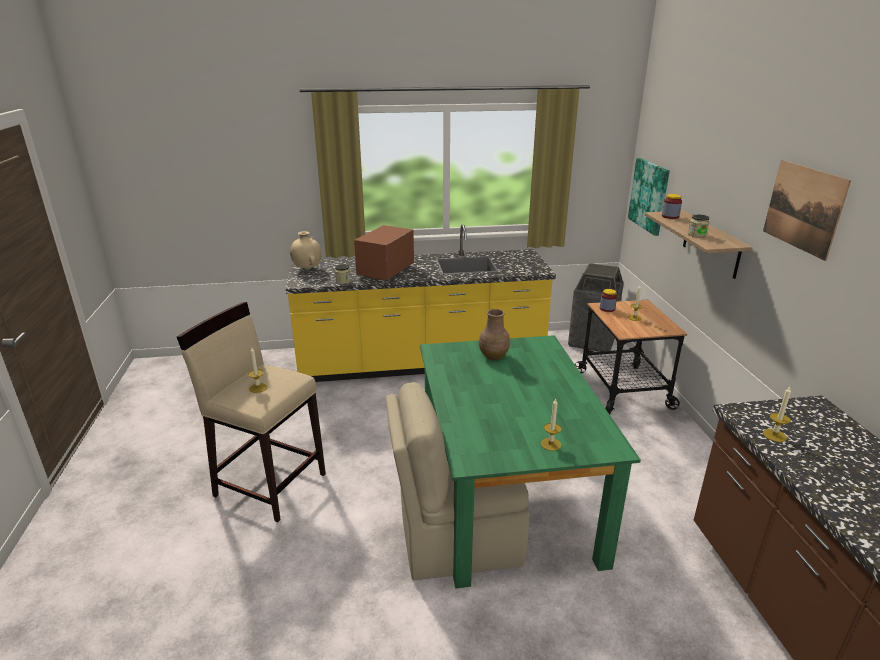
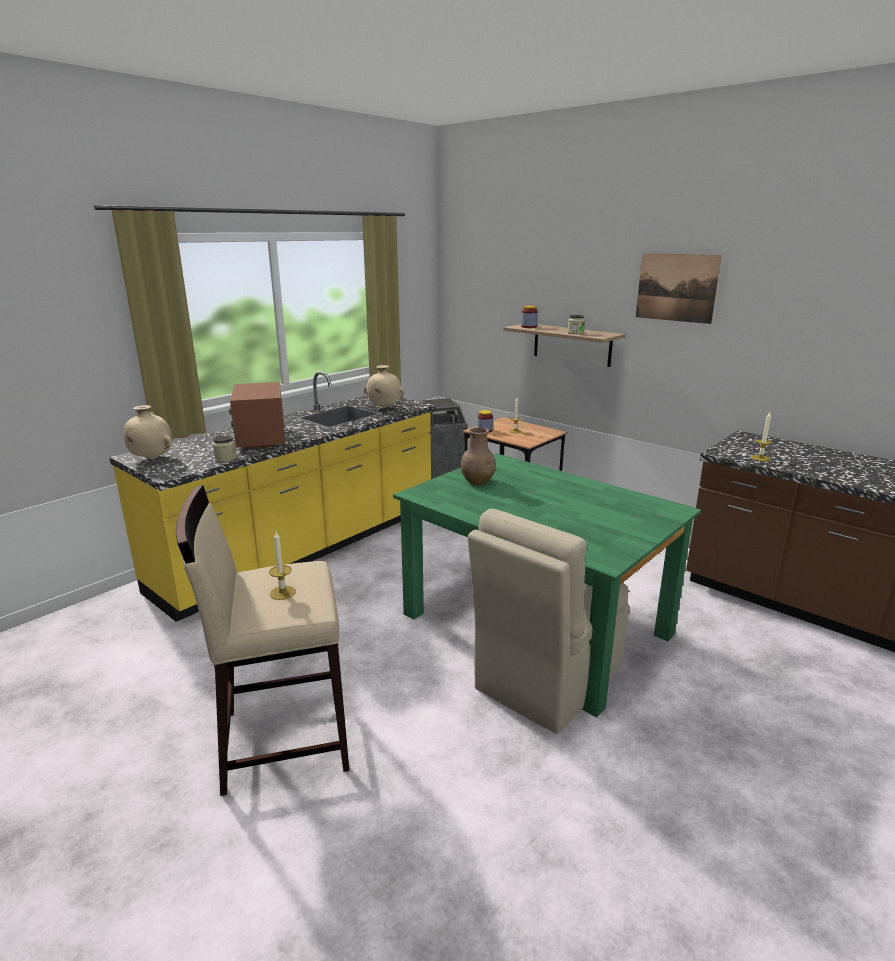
camera: 40 degrees left, 5 degrees down
candle [541,399,562,451] -> none
picture [628,158,670,236] -> none
none -> beige vase [364,365,404,408]

